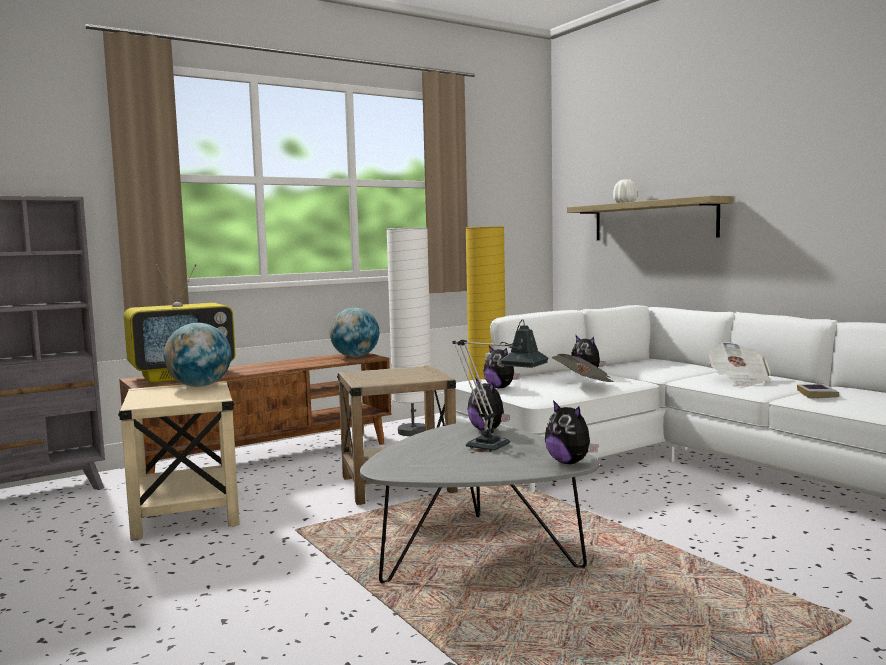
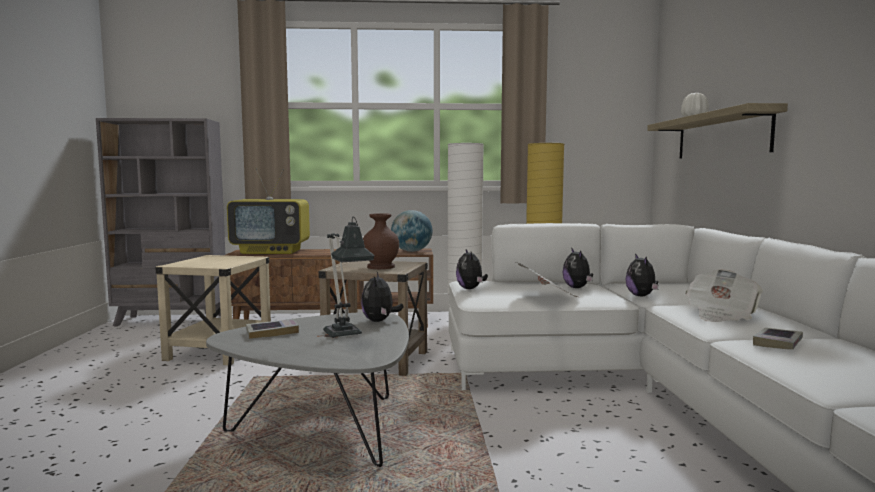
camera: 30 degrees right, 0 degrees up
globe [164,323,231,387] -> none
plush toy [545,400,599,464] -> plush toy moved to [626,253,659,296]
none -> book [246,319,299,339]
none -> brown vase [363,213,399,269]

